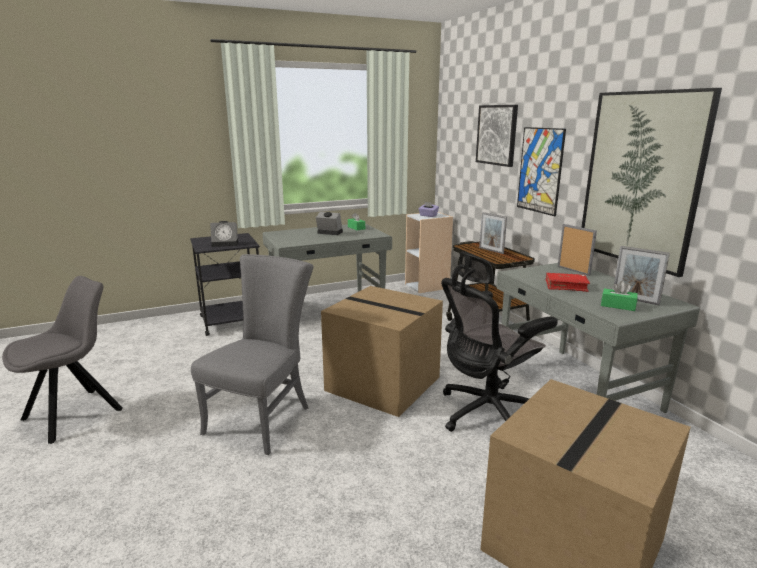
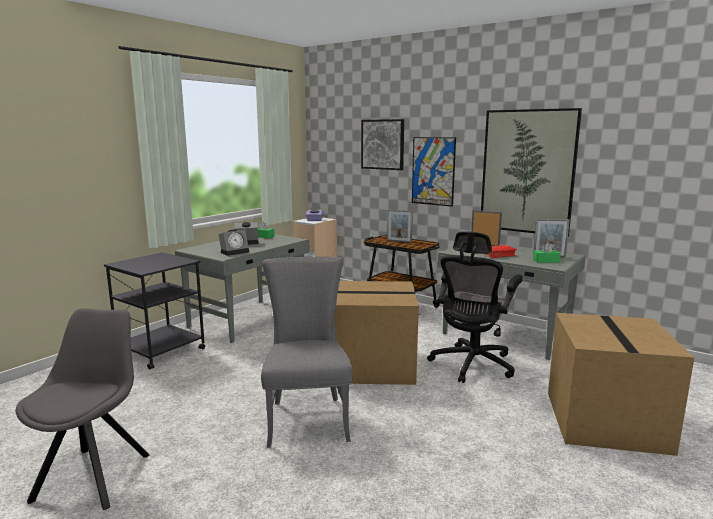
camera: 30 degrees left, 5 degrees down
alarm clock [210,221,238,247] -> alarm clock moved to [219,229,249,256]

